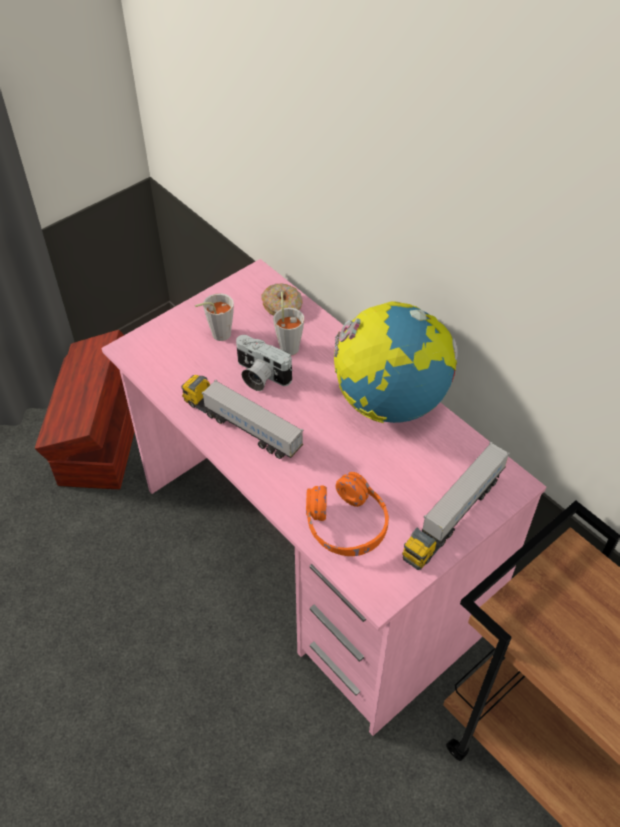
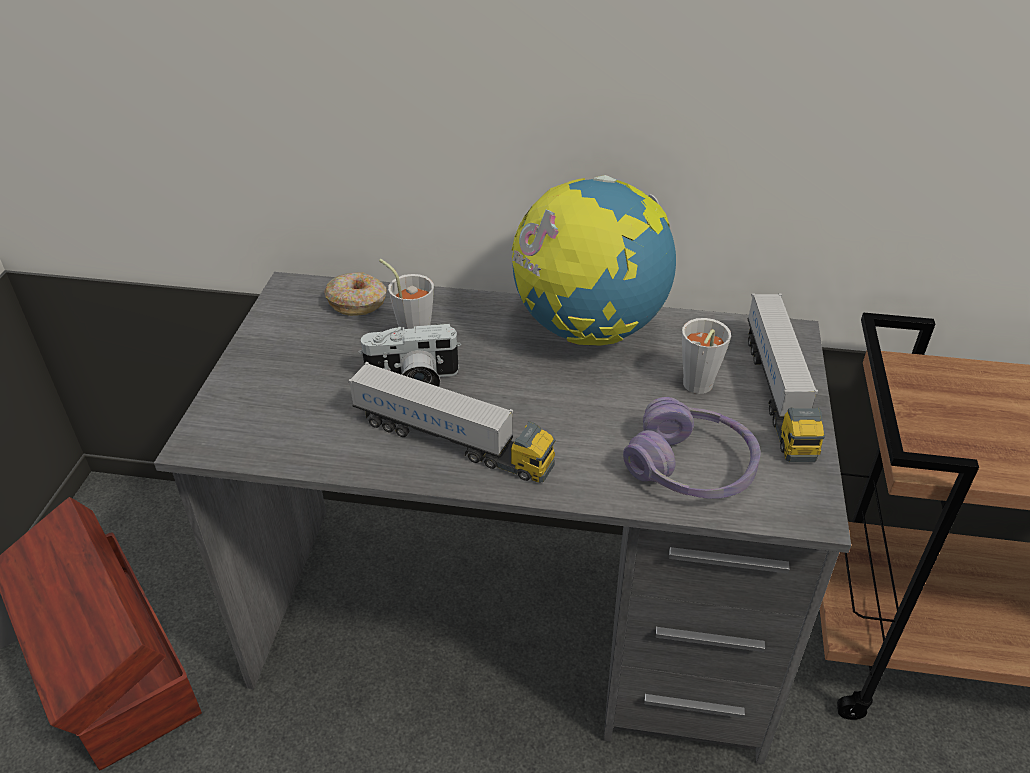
camera: 40 degrees left, 10 degrees down
pink desk [101,259,546,736] -> grey desk [154,272,851,764]
toy truck [181,375,303,459] -> toy truck turned 150 degrees counterclockwise [348,362,555,483]
grey cup [195,293,234,341] -> grey cup moved to [682,318,731,394]
orange headphones [306,472,389,556] -> purple headphones [623,397,761,499]

